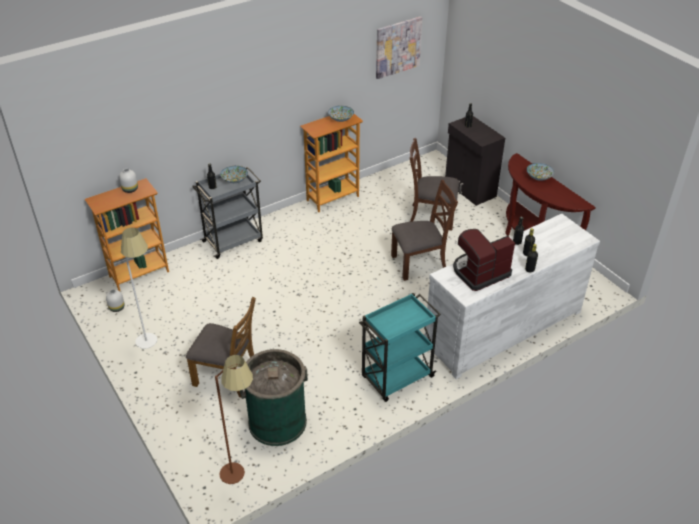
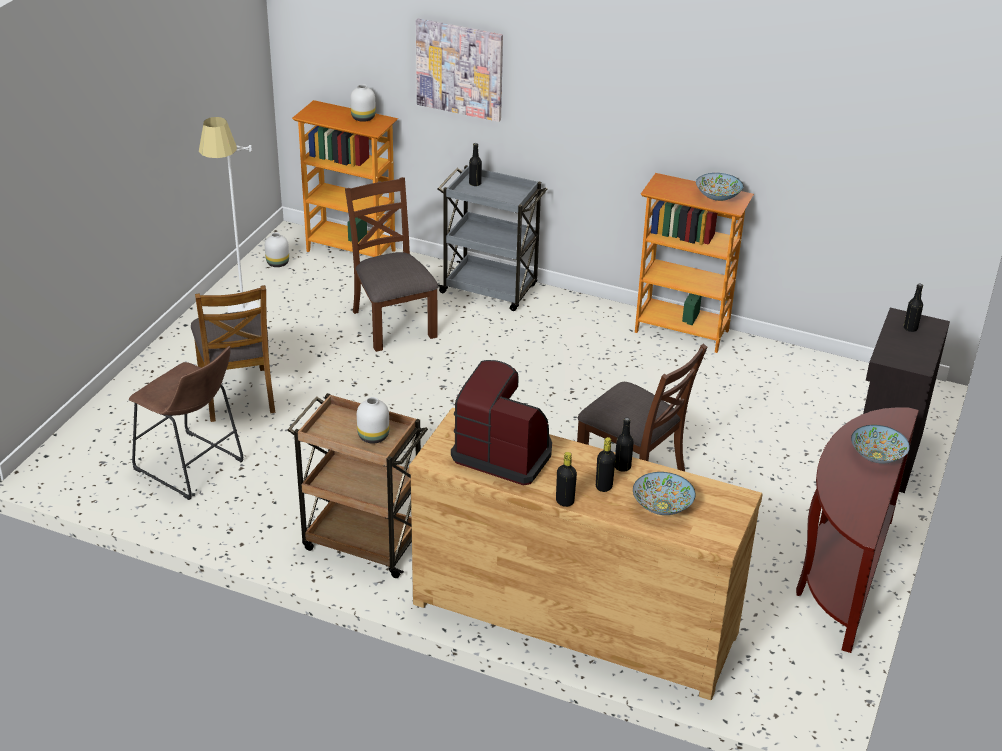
camera: 55 degrees right, 5 degrees down
brown floor lamp [215,355,253,484] -> none
bowl [220,166,248,183] -> bowl moved to [633,472,696,515]
green trash can [240,349,308,446] -> brown stool [129,346,244,500]
turquoise cart [359,293,441,402] -> brown cart [287,393,428,578]
picture [376,16,422,79] -> picture moved to [416,18,503,122]
brown chair [409,138,459,231] -> brown chair moved to [345,177,438,352]
white dresser [425,214,600,379] -> brown dresser [409,408,763,700]
none -> white vase [357,397,389,443]

